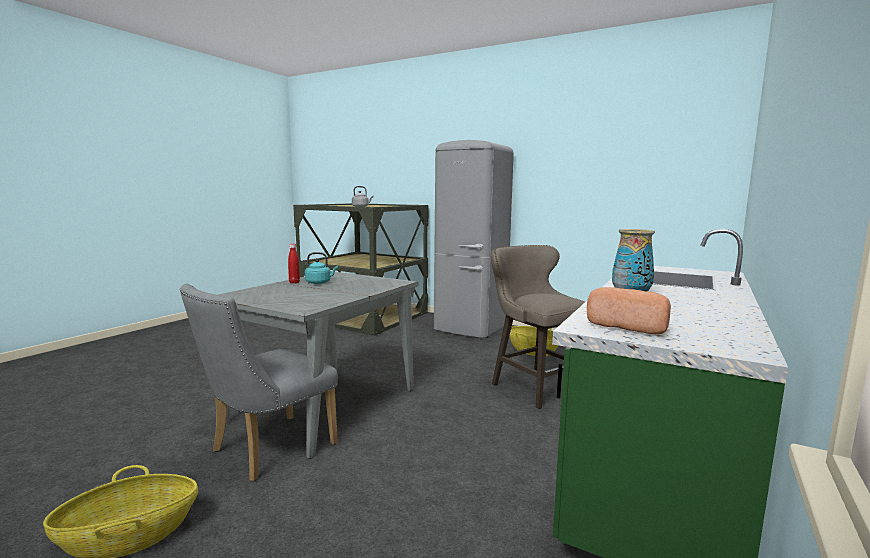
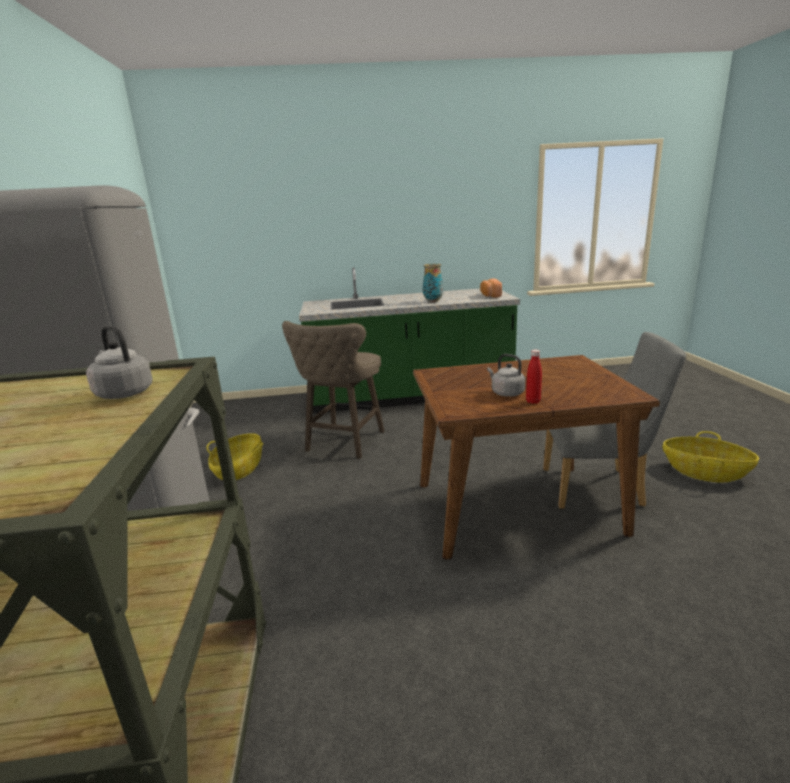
camera: 125 degrees left, 10 degrees up
grey dining table [217,271,418,459] -> brown dining table [413,355,660,559]
turquoise kettle [305,252,338,284] -> grey kettle [487,354,525,397]

